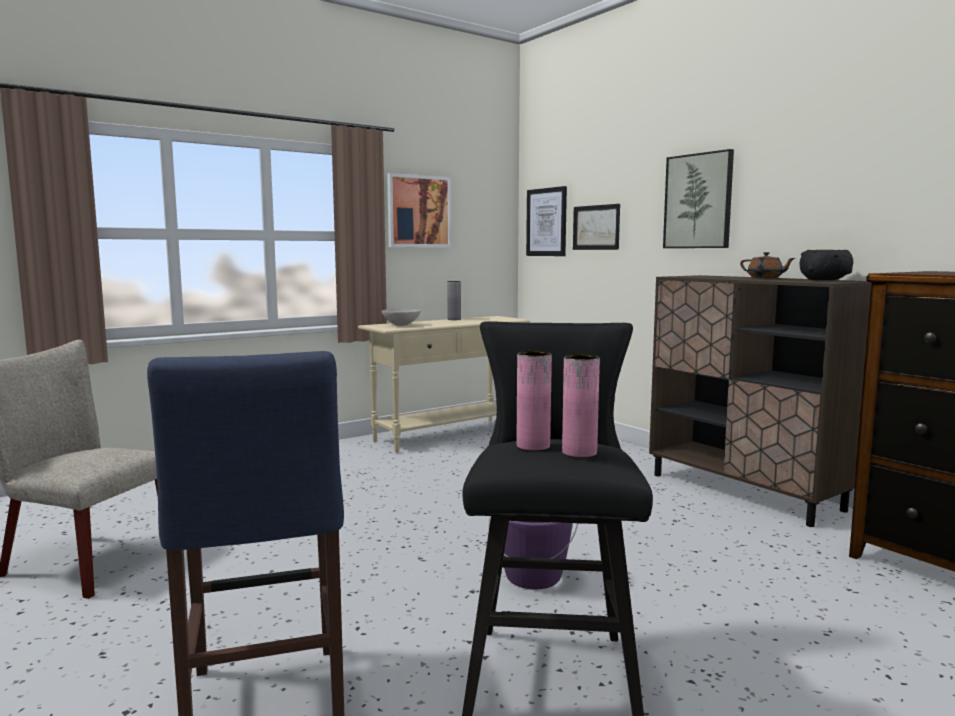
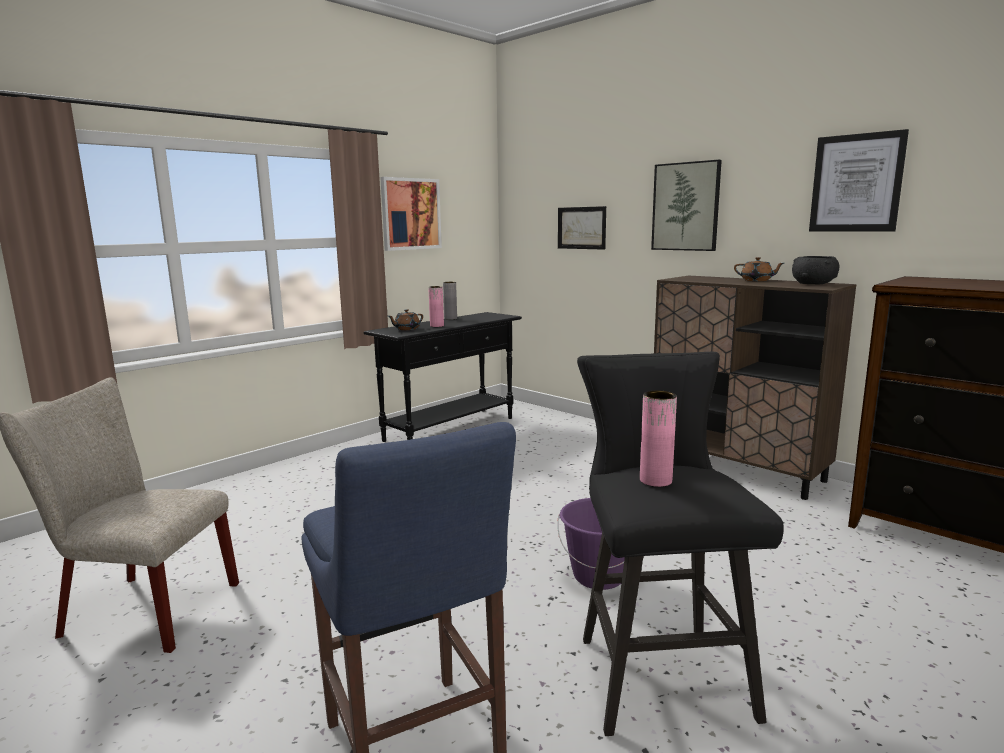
camera: 10 degrees left, 5 degrees up
beige console table [358,316,530,453] -> black console table [364,312,522,442]
white bowl [382,309,421,326] -> brown teapot [388,309,423,330]
picture [526,186,567,256] -> picture moved to [809,129,909,231]
pink vase [562,354,600,458] -> pink vase moved to [428,286,444,327]

